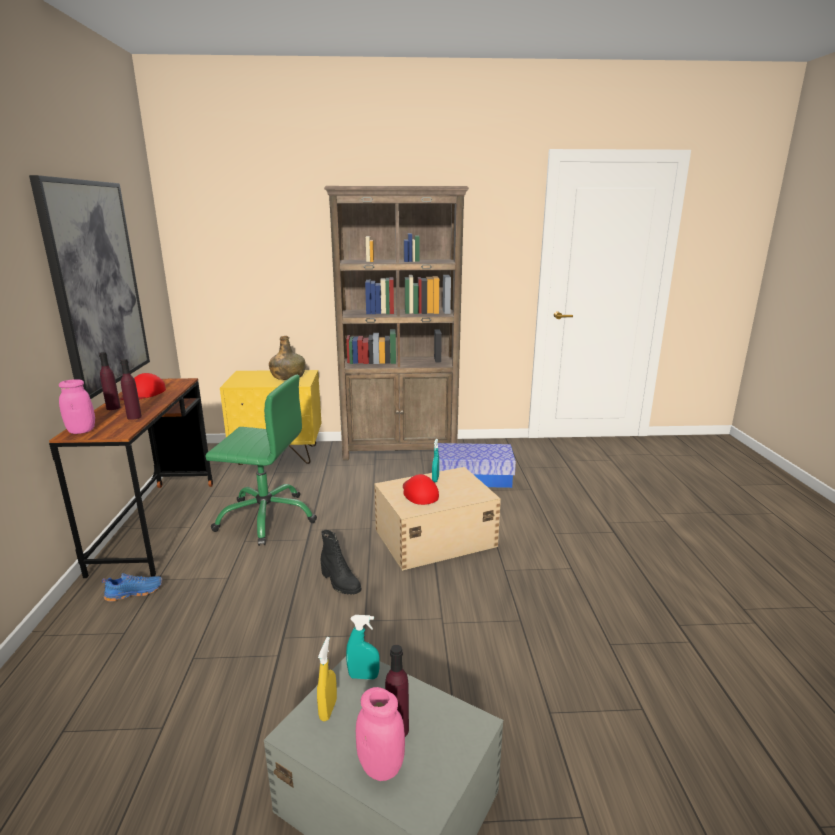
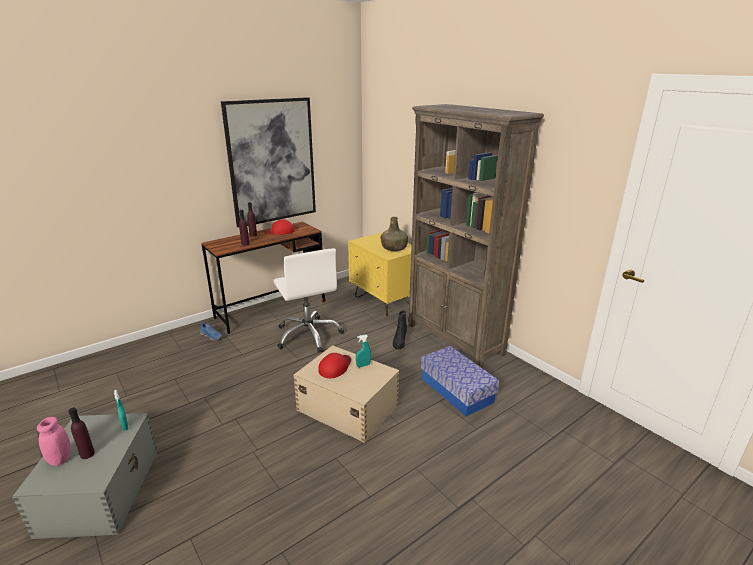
camera: 55 degrees right, 5 degrees up
pink jar [59,379,95,434] -> none
green office chair [205,375,317,546] -> white office chair [274,248,344,353]
yellow spray bottle [317,637,337,721] -> none
black boot [320,530,362,595] -> black boot moved to [393,311,407,349]

